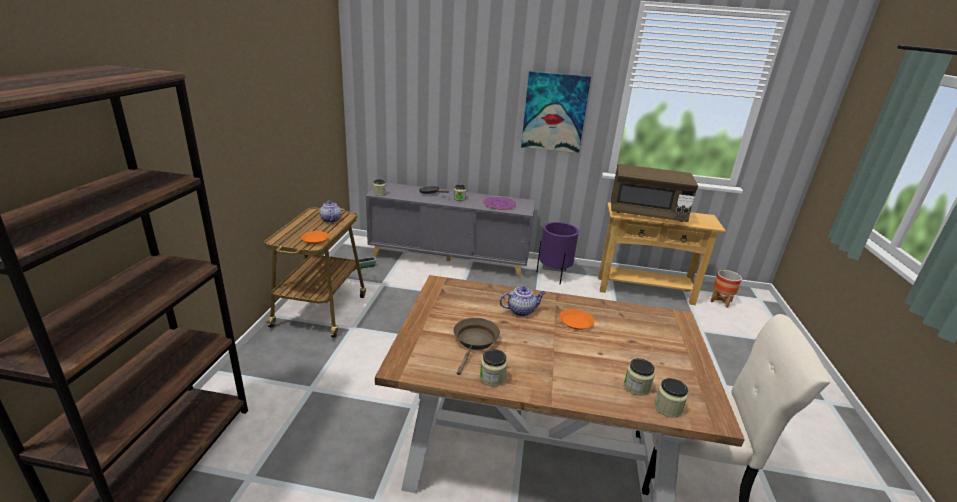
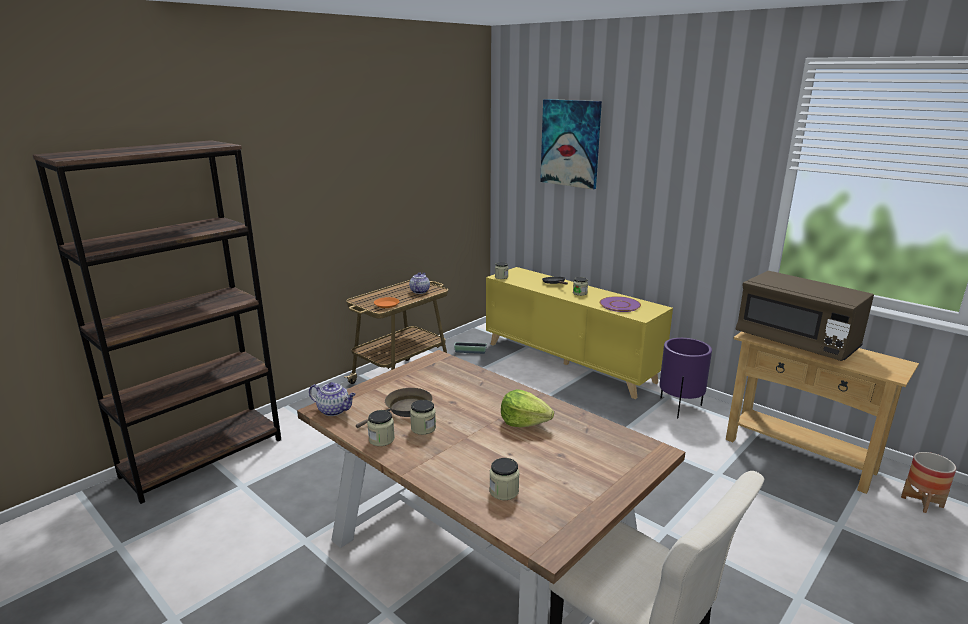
camera: 35 degrees right, 5 degrees down
grey cabinet [366,182,536,277] -> yellow cabinet [486,267,673,399]
teapot [500,287,546,316] -> teapot moved to [309,382,356,416]
picture [521,71,591,153] -> picture moved to [540,99,602,190]
orange plate [559,309,594,330] -> lettuce [501,389,554,427]
jar [654,378,688,418] -> jar moved to [410,400,436,435]

